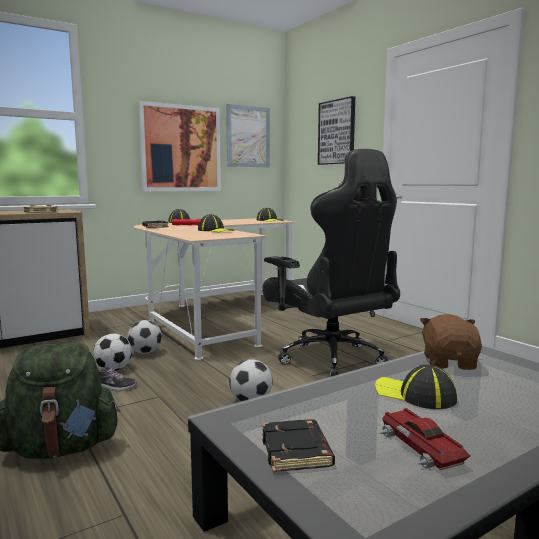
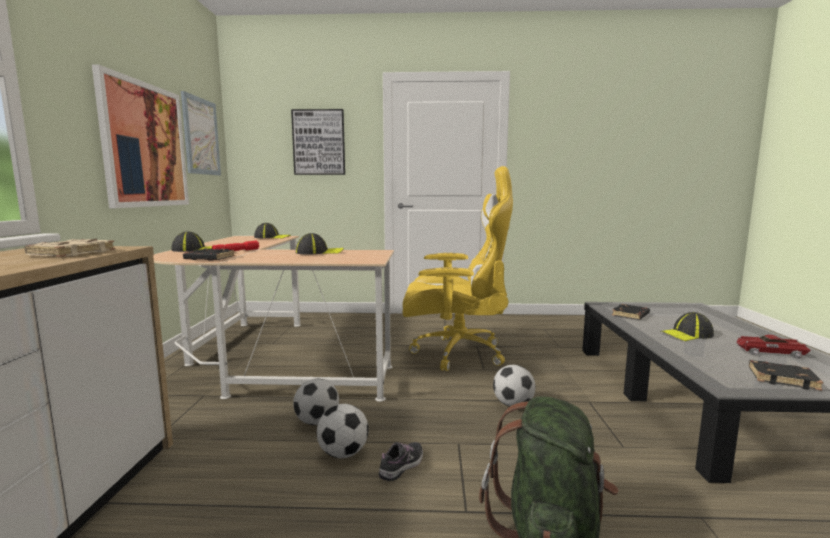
camera: 55 degrees left, 0 degrees up
black office chair [262,149,400,377] -> yellow office chair [403,166,513,371]
brown plush toy [420,314,482,370] -> black book [612,304,650,320]

